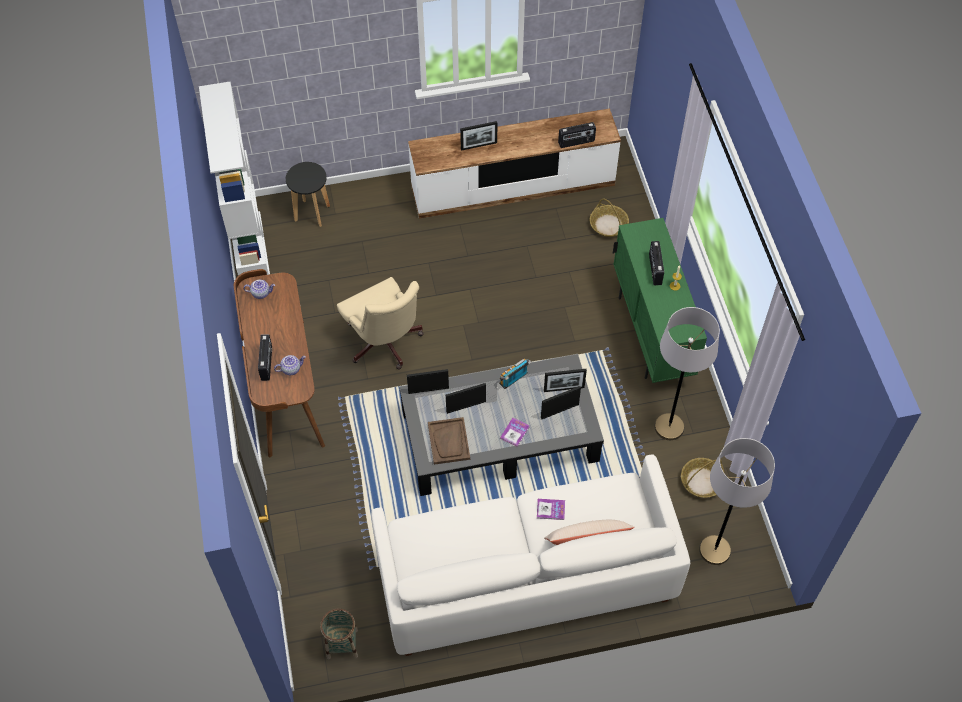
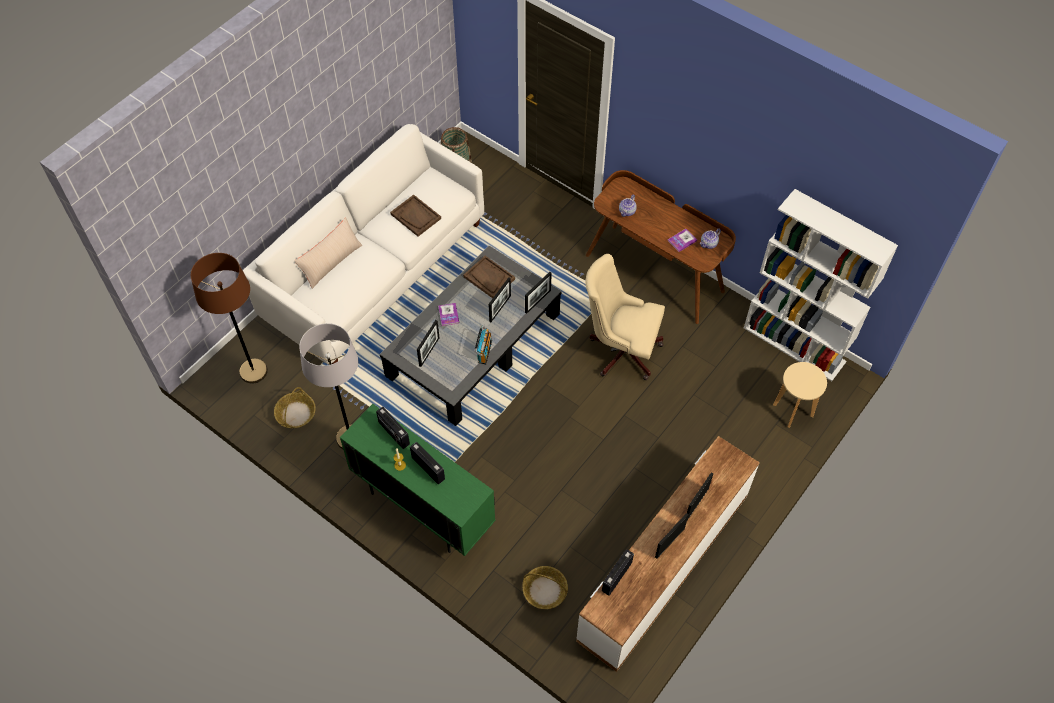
camera: 140 degrees right, 0 degrees up
radio [258,334,272,381] -> radio moved to [376,407,410,449]
black stool [286,162,330,227] -> beige stool [773,362,827,428]
book [537,499,565,520] -> book moved to [668,229,697,252]
picture frame [544,369,587,392] -> picture frame moved to [655,513,689,559]
grey floor lamp [699,438,775,565] -> brown floor lamp [191,253,268,384]
none -> brown tray [390,195,441,236]

